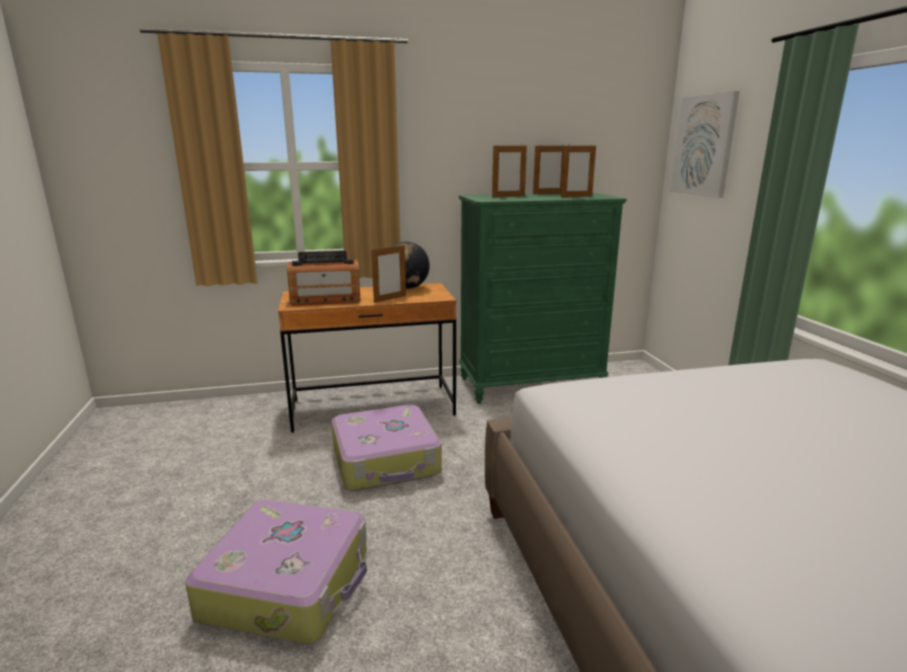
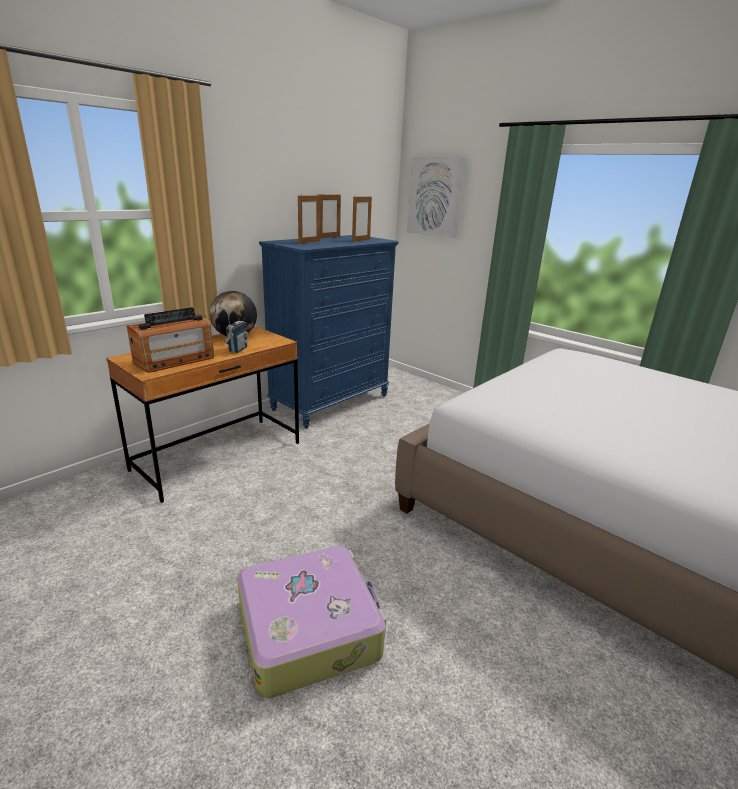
camera: 35 degrees left, 5 degrees up
suitcase [332,405,442,491] -> none
picture frame [371,245,406,303] -> radio [224,312,248,353]
green dresser [459,193,627,404] -> blue dresser [259,235,399,429]

